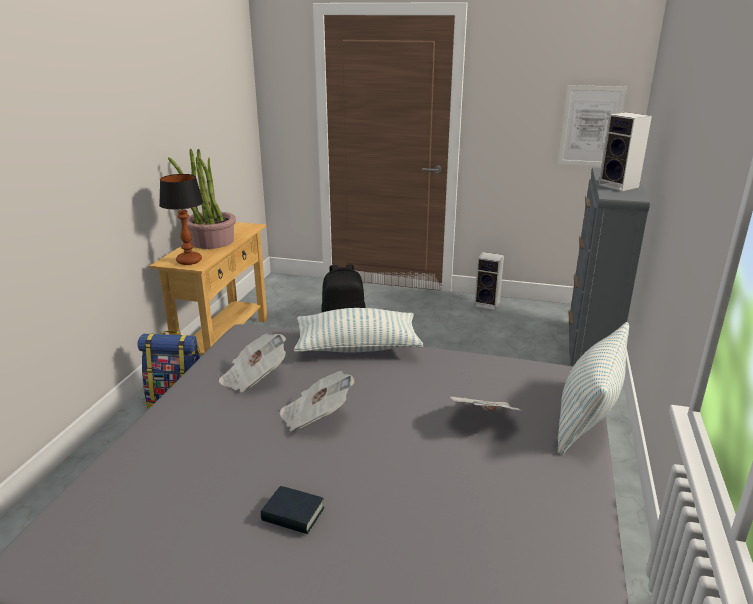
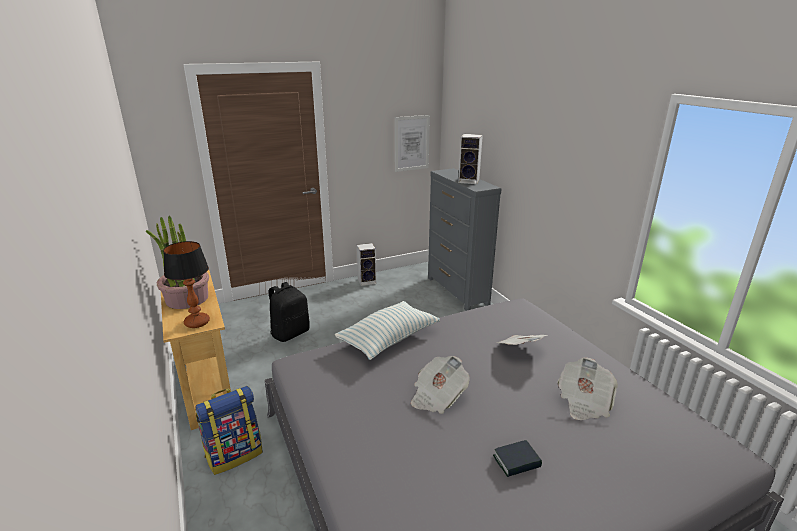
camera: 40 degrees left, 0 degrees up
newspaper [219,334,286,392] -> newspaper moved to [557,357,618,420]
pillow [558,322,629,455] -> none

